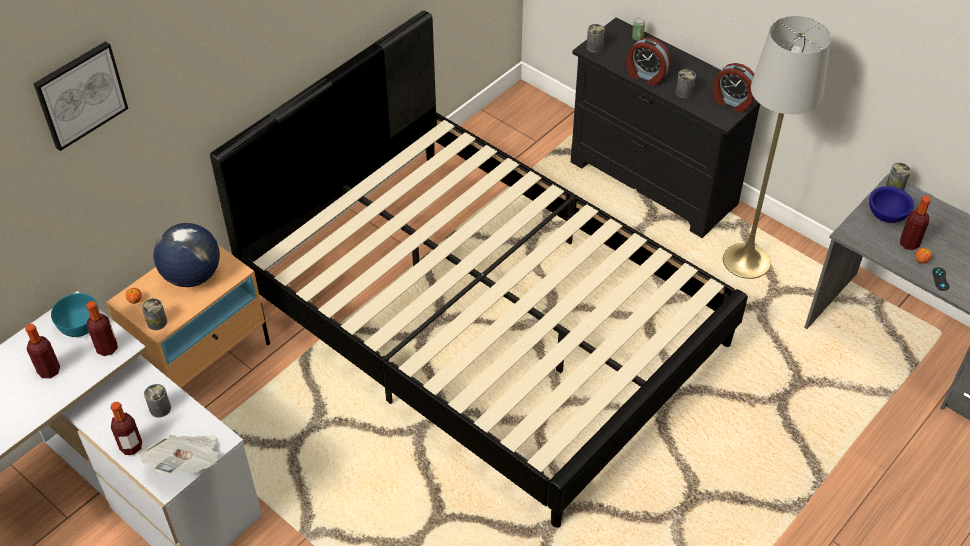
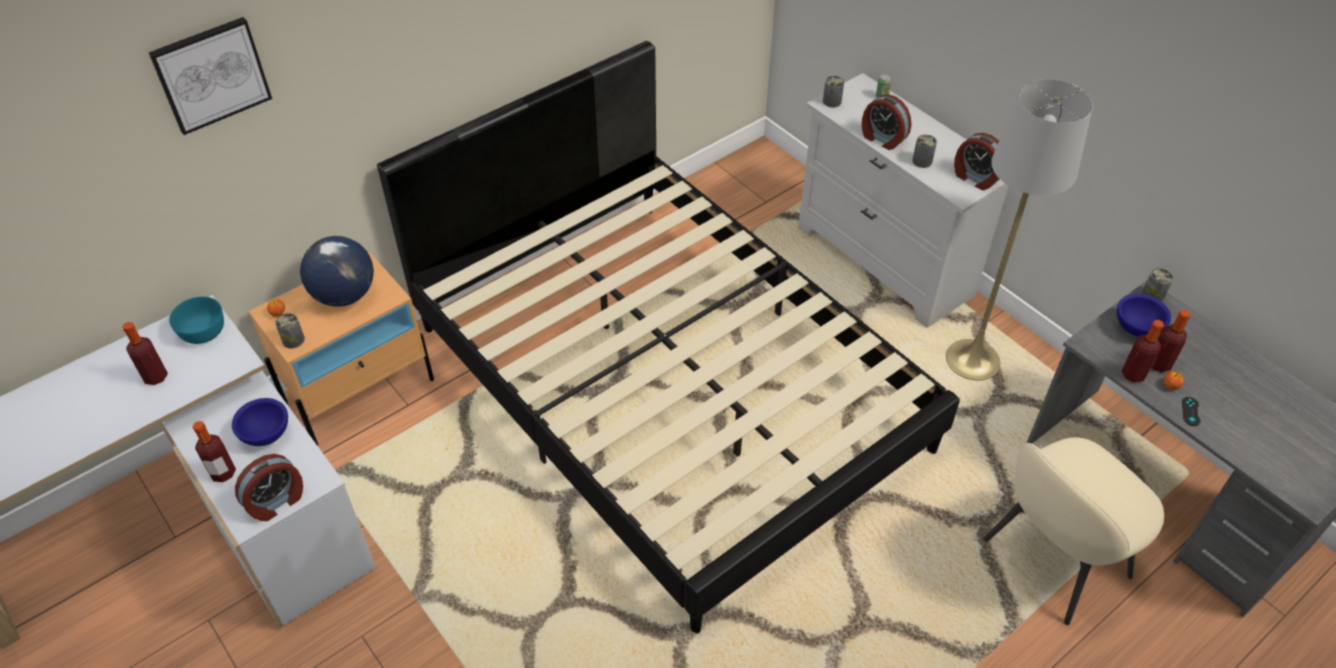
camera: 10 degrees right, 0 degrees up
bottle [86,301,118,356] -> bottle moved to [1121,320,1164,383]
newspaper [140,435,219,474] -> alarm clock [235,454,303,521]
can [144,384,171,418] -> blue bowl [232,398,288,446]
black dresser [571,17,761,238] -> white dresser [798,73,1008,328]
none -> beige chair [983,437,1164,625]

